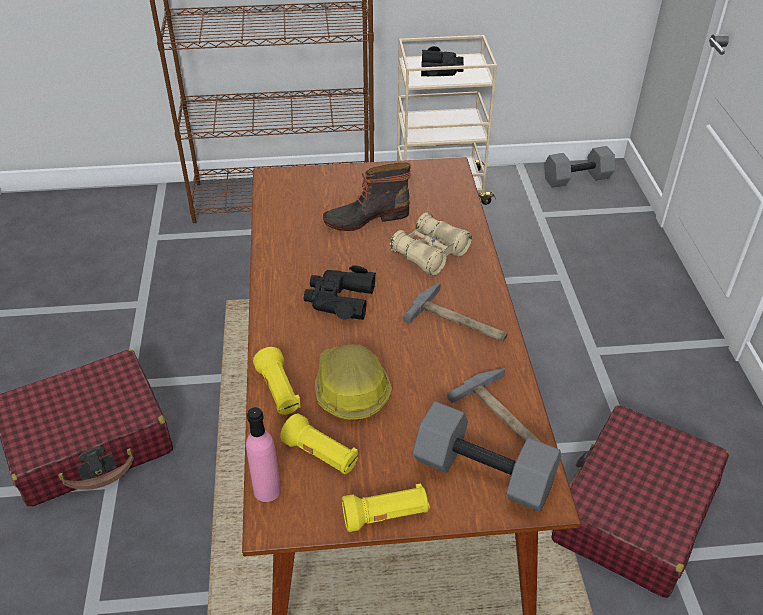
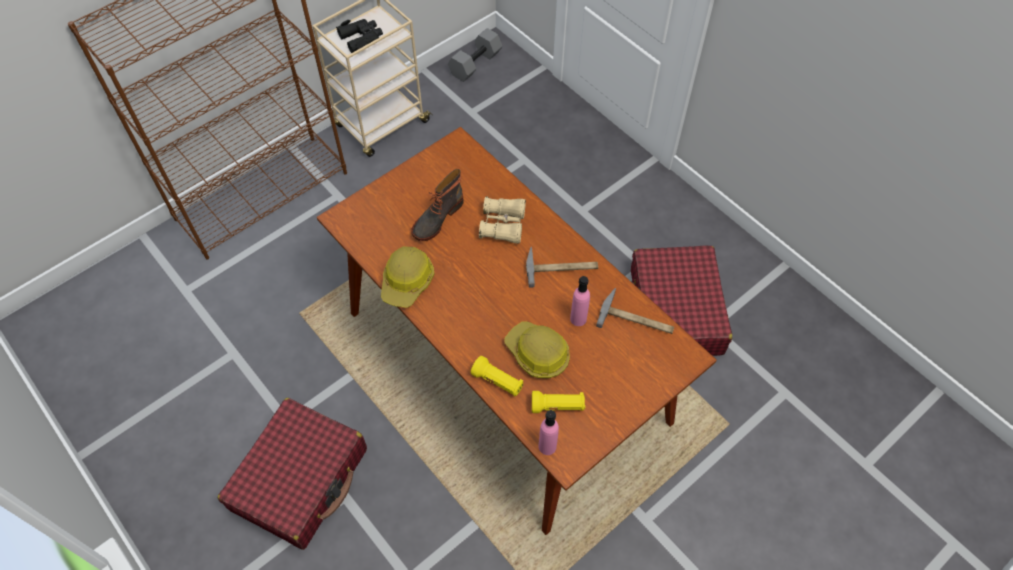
camera: 35 degrees left, 15 degrees up
black binoculars [303,266,376,320] -> none
yellow flashlight [342,483,430,532] -> none
grey dumbbell [412,401,561,512] -> none
none -> hard hat [381,246,435,308]
none -> pink bottle [570,276,590,326]

